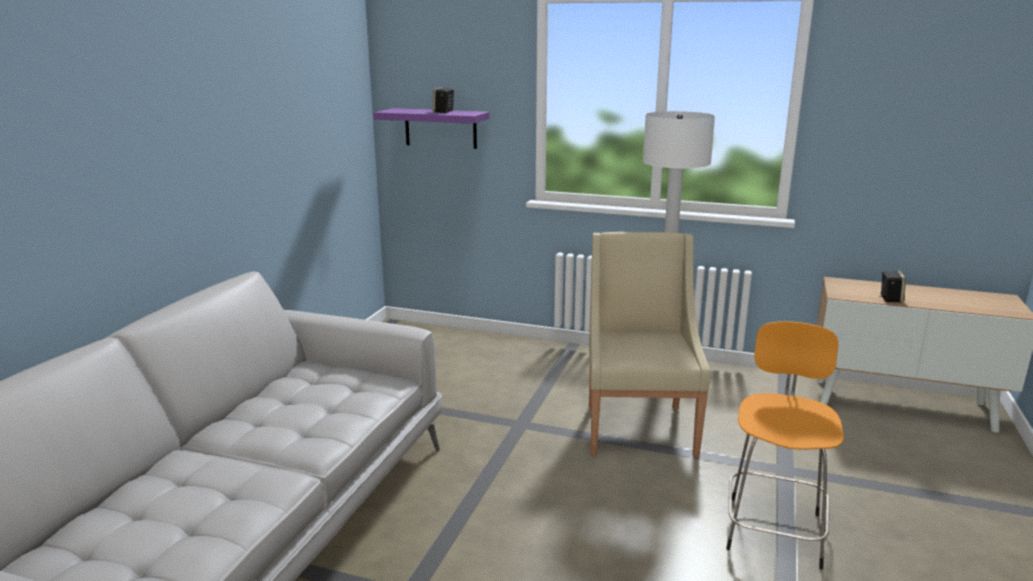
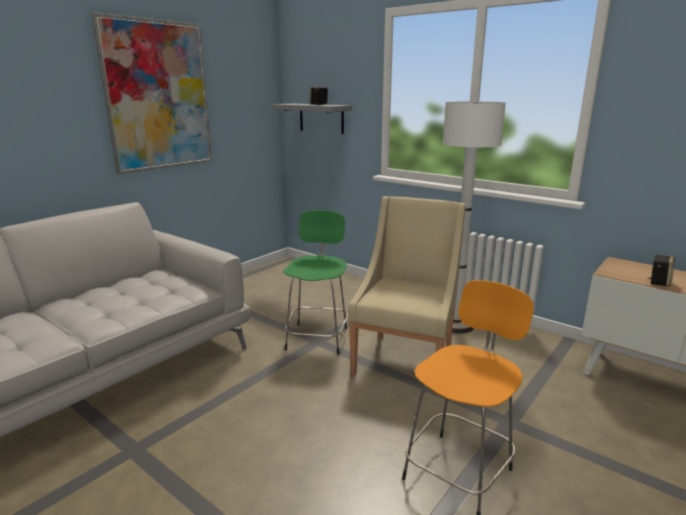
camera: 20 degrees right, 0 degrees up
purple shelf [373,108,489,149] -> grey shelf [272,104,352,134]
none -> picture [91,12,212,174]
none -> green stool [284,210,348,355]

